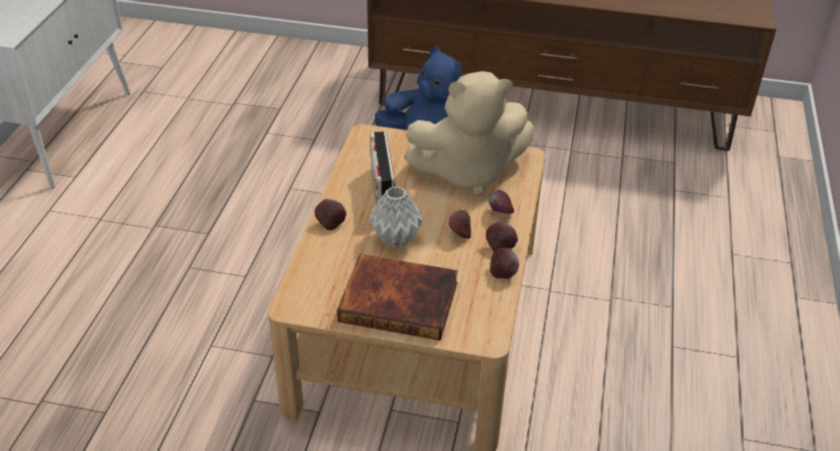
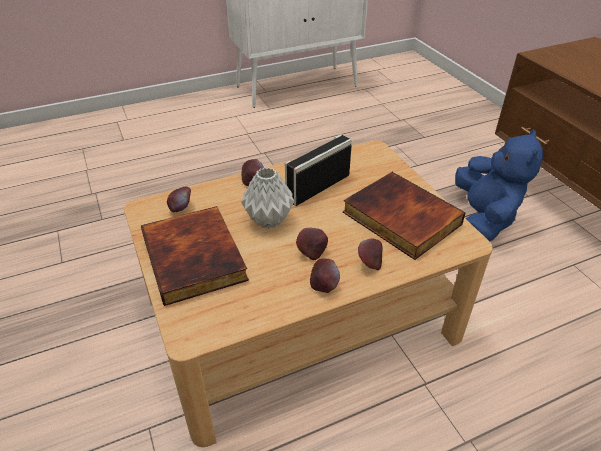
camera: 55 degrees right, 0 degrees up
beige plush toy [404,71,535,196] -> book [343,172,466,260]
apple [490,248,519,279] -> apple moved to [167,187,191,212]

